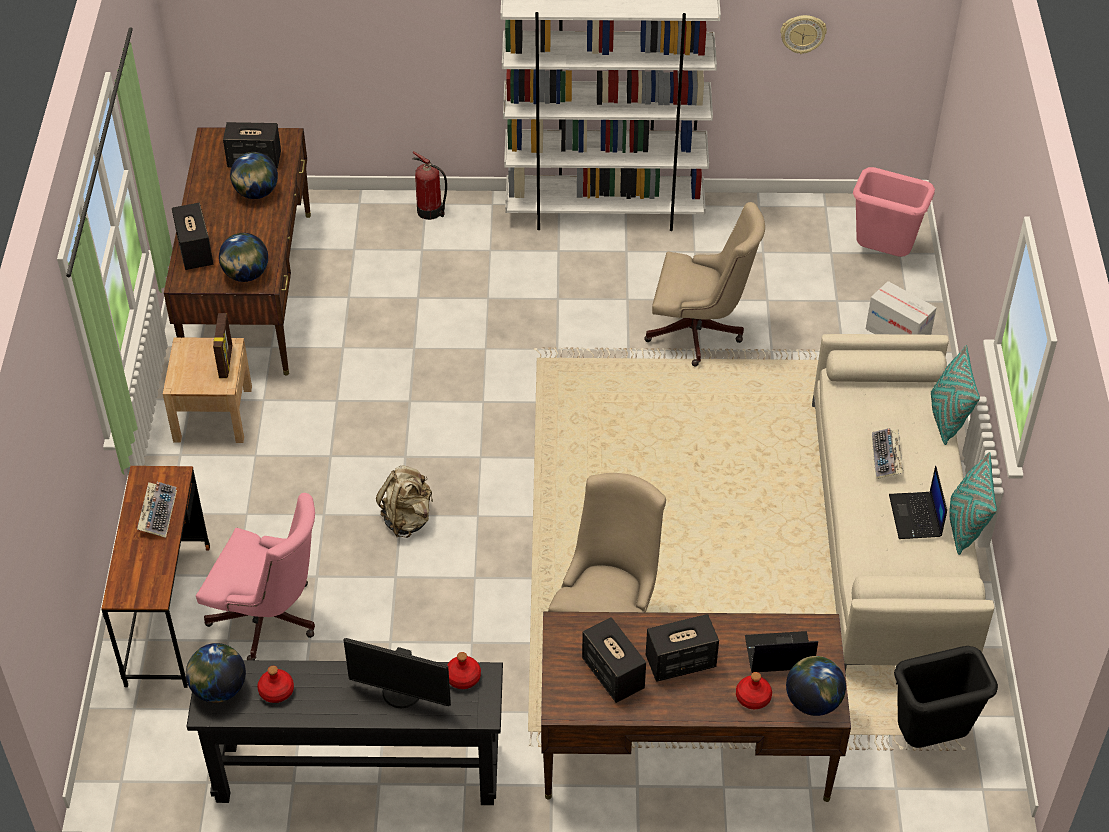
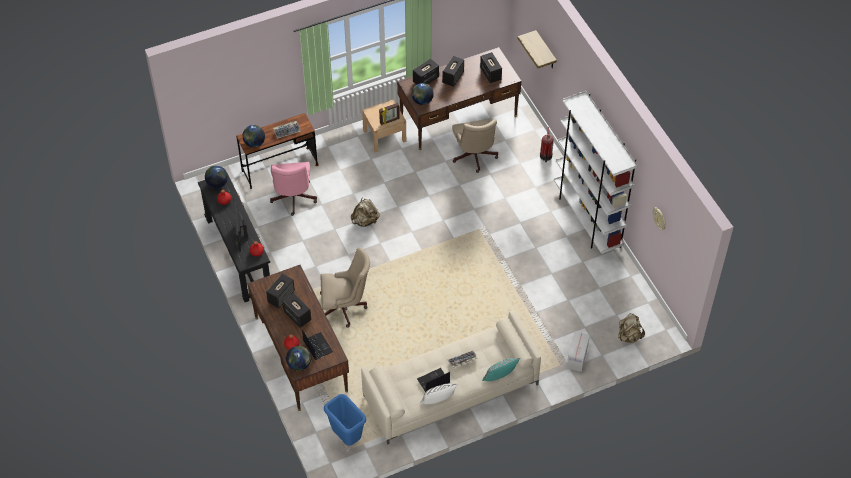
camera: 65 degrees right, 5 degrees up
globe [230,152,278,199] -> globe moved to [243,125,265,148]
beige office chair [644,202,765,366] -> beige office chair moved to [452,119,498,173]
pink trash can [853,167,935,257] -> beige backpack [618,313,645,343]
black trash can [894,646,998,748] -> blue trash can [324,394,366,446]
turquoise pillow [949,452,997,555] -> white pillow [420,383,458,404]
none -> speaker [442,56,464,87]
none -> shelf [517,30,557,68]

